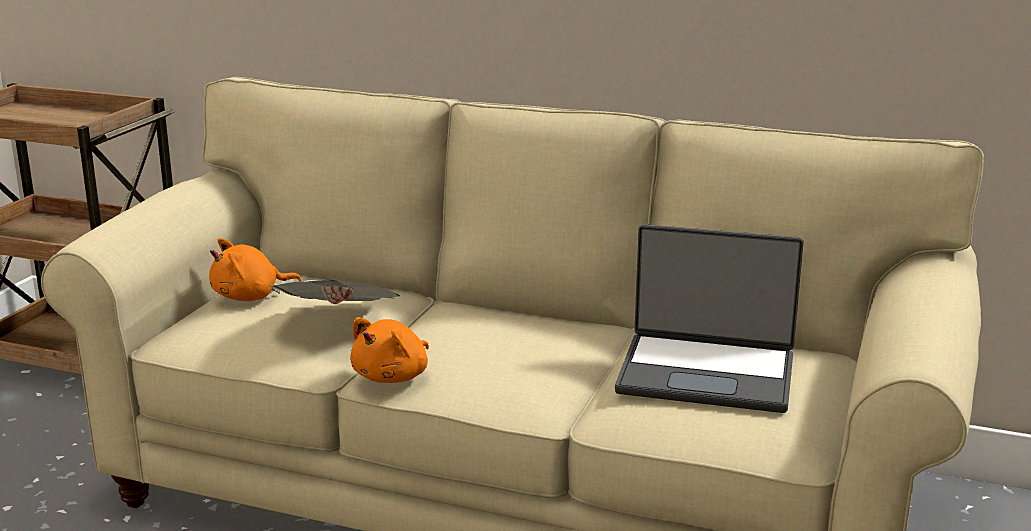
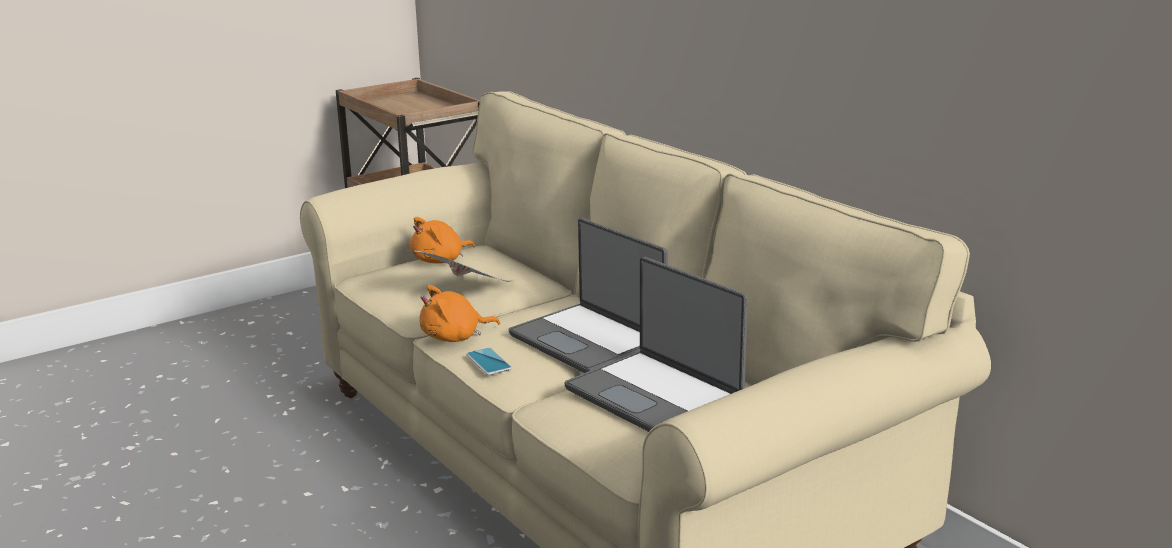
camera: 35 degrees right, 0 degrees up
orange plush toy [209,238,302,301] -> orange plush toy turned 45 degrees counterclockwise [410,217,475,264]
none -> phone [466,348,512,375]
none -> laptop [509,218,668,373]

